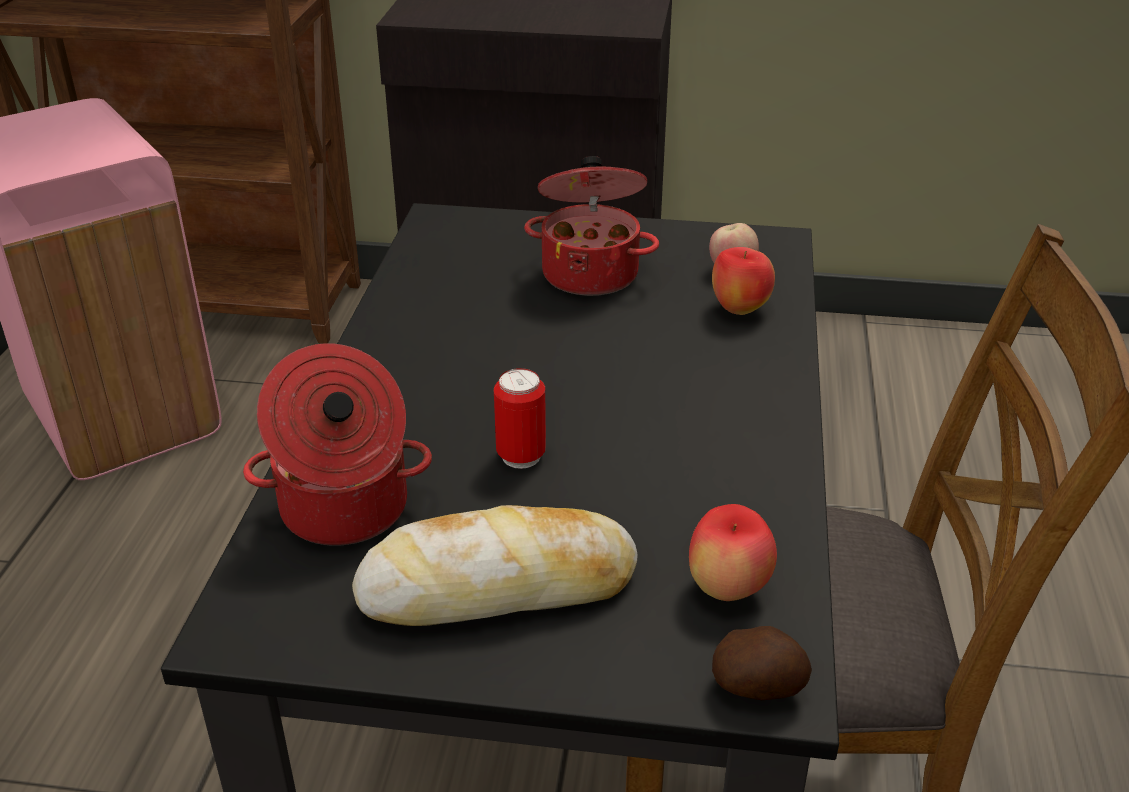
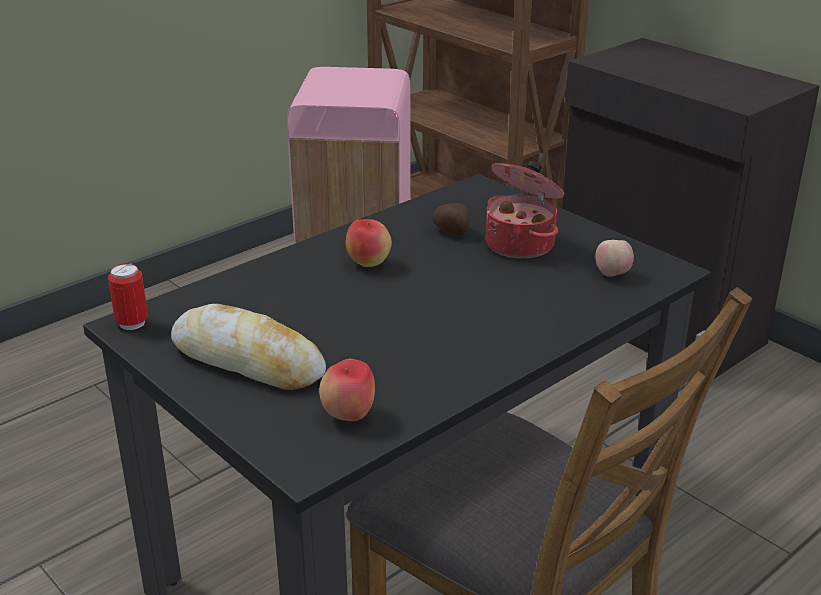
camera: 40 degrees right, 5 degrees down
cooking pot [243,343,432,546] -> none
can [494,368,546,469] -> can moved to [108,263,148,330]
apple [712,247,775,315] -> apple moved to [346,219,392,267]
potato [712,626,812,700] -> potato moved to [432,203,470,235]

